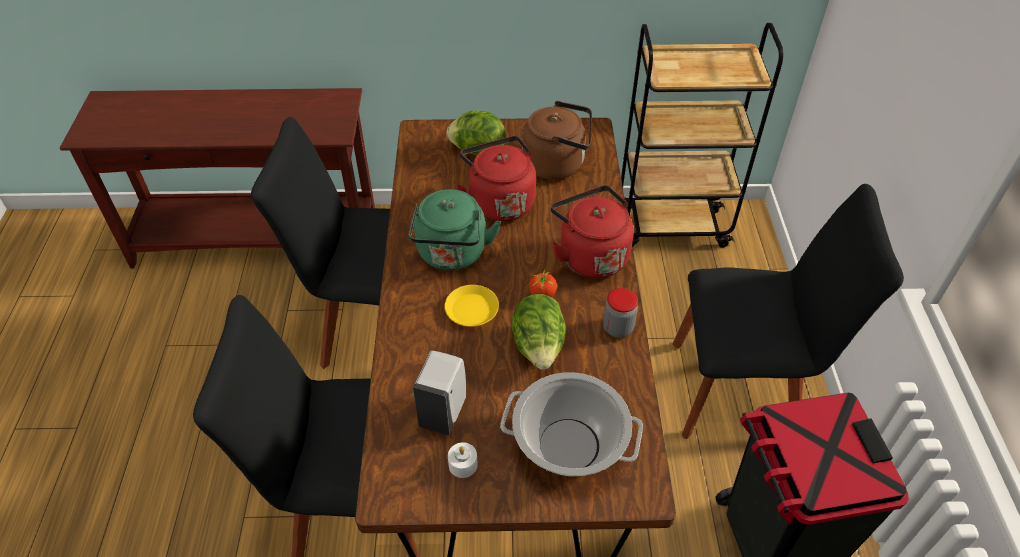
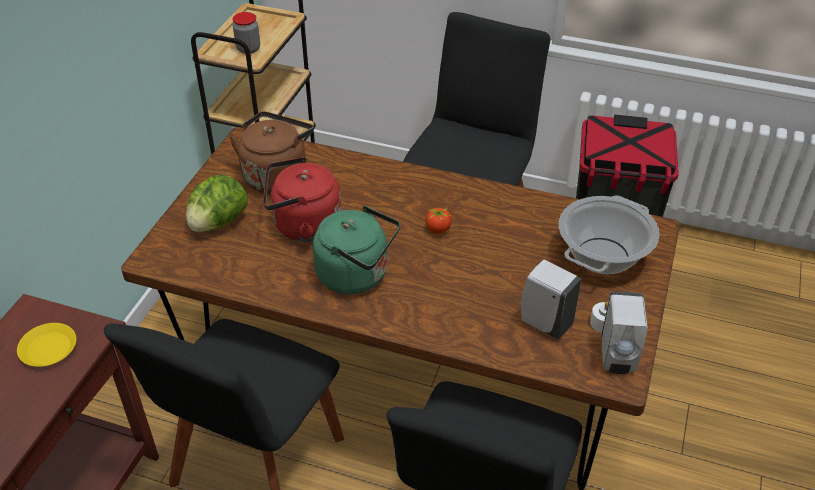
camera: 70 degrees left, 5 degrees down
yellow plate [445,285,499,327] -> yellow plate moved to [17,323,76,367]
lettuce [511,294,566,370] -> none
red kettle [551,186,634,278] -> none
jar [603,288,638,338] -> jar moved to [233,12,260,54]
none -> white soap dispenser [601,291,648,374]

